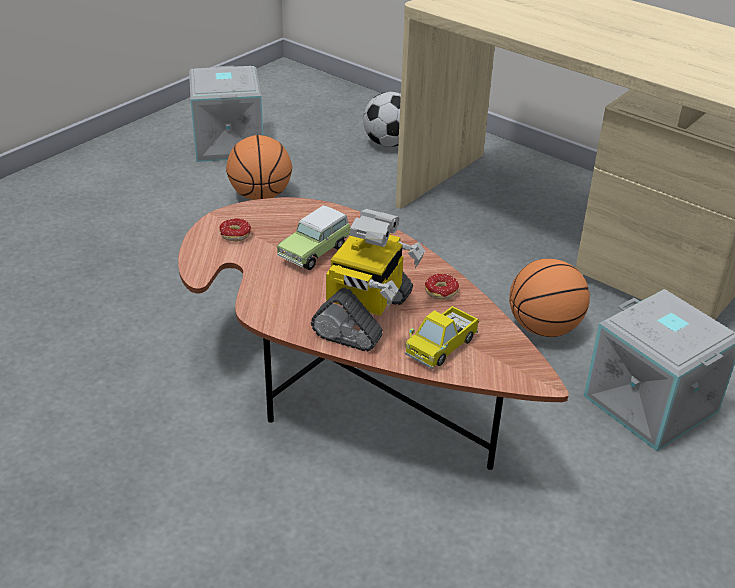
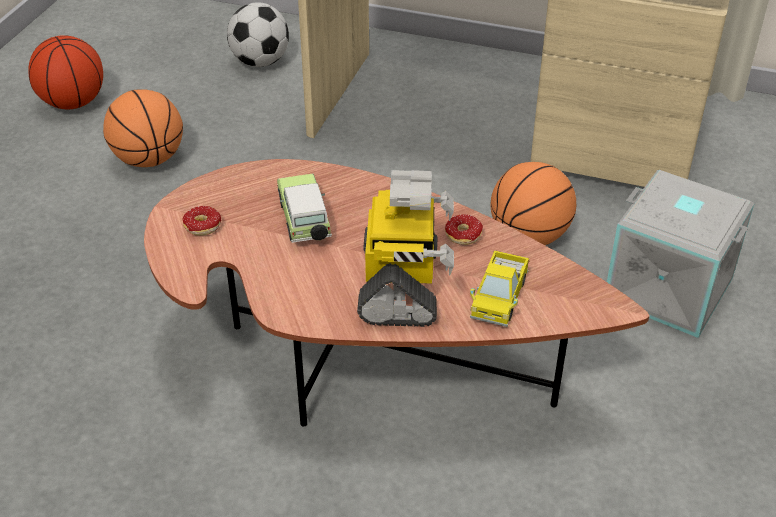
camera: 20 degrees left, 5 degrees up
grey storage box [189,66,263,162] -> basketball [28,35,103,109]
toy car [277,205,350,270] -> toy car turned 150 degrees clockwise [277,174,332,243]

